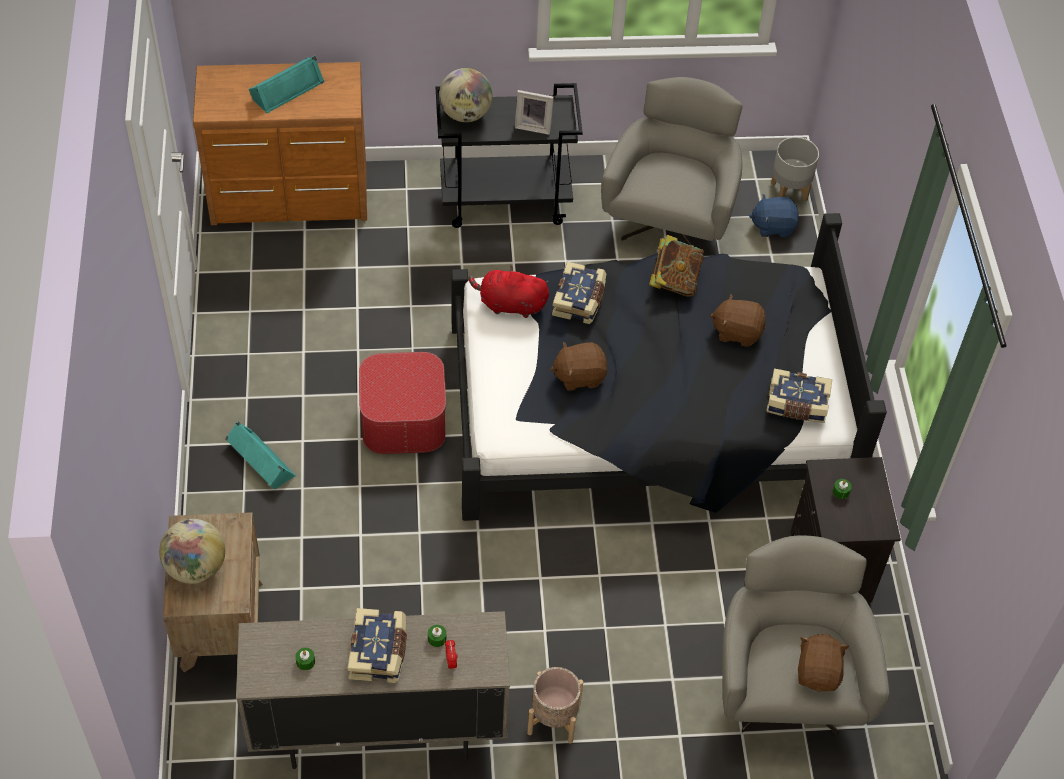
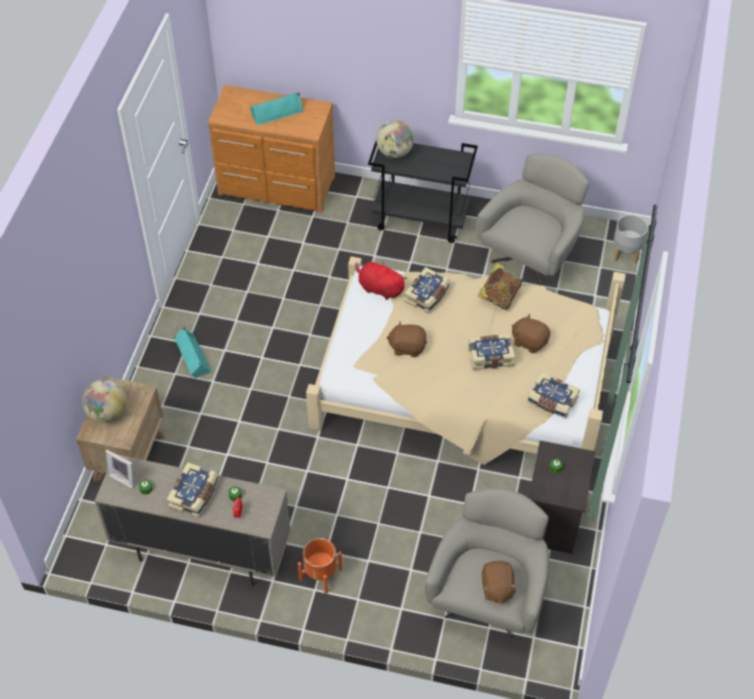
camera: 20 degrees right, 0 degrees up
ottoman [359,352,446,454] -> none
black bed [451,213,887,521] -> beige bed [306,256,626,465]
picture frame [515,90,554,135] -> picture frame moved to [105,450,134,489]
beige planter [527,667,583,743] -> orange planter [298,538,342,594]
blue plush toy [749,194,799,237] -> none
brown plush toy [798,634,850,692] -> brown plush toy turned 150 degrees clockwise [482,561,518,604]
none -> book [468,334,515,370]

